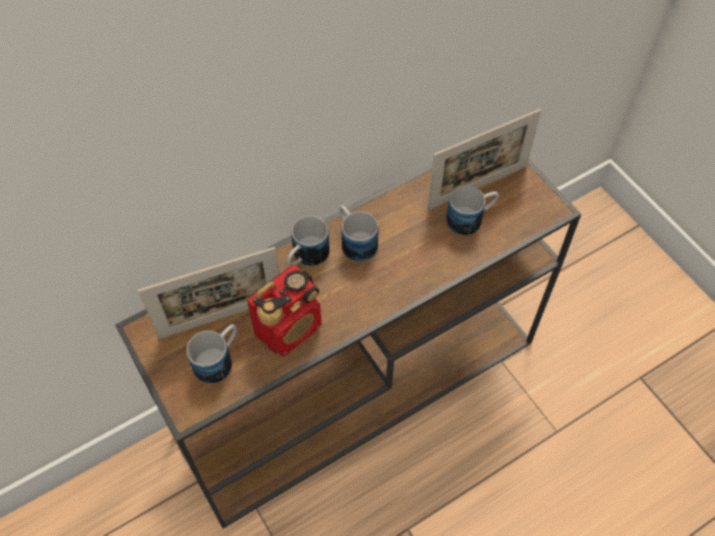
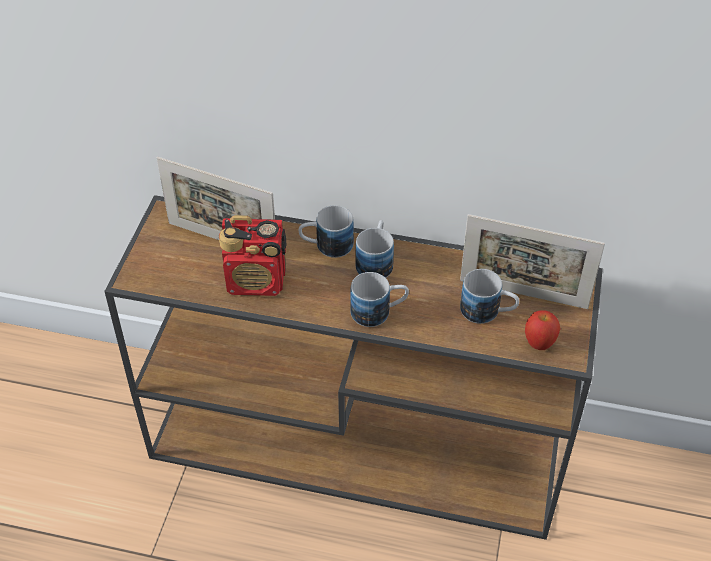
camera: 45 degrees right, 10 degrees down
mug [187,324,237,383] -> mug moved to [350,272,409,327]
none -> apple [525,310,561,350]

